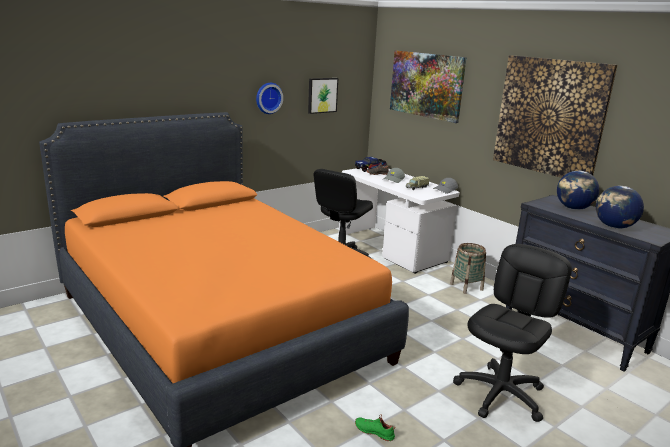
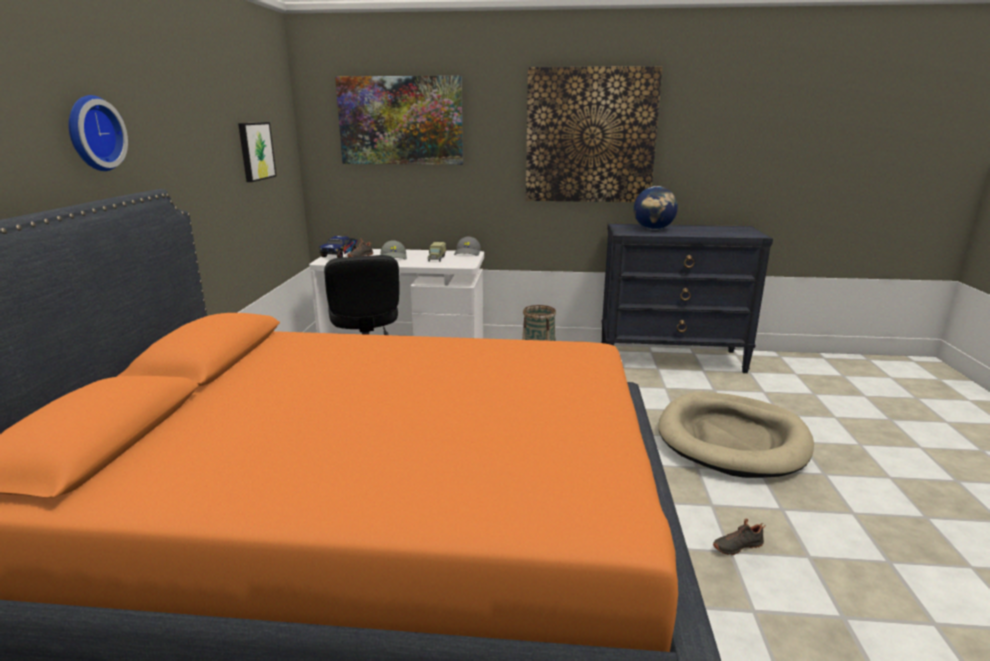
camera: 45 degrees left, 0 degrees up
wall clock [256,83,283,114] -> wall clock moved to [68,95,128,171]
green shoe [355,414,395,441] -> black shoe [713,518,765,555]
black office chair [453,244,572,422] -> beige dog bed [658,392,814,478]
globe [596,186,644,228] -> none

